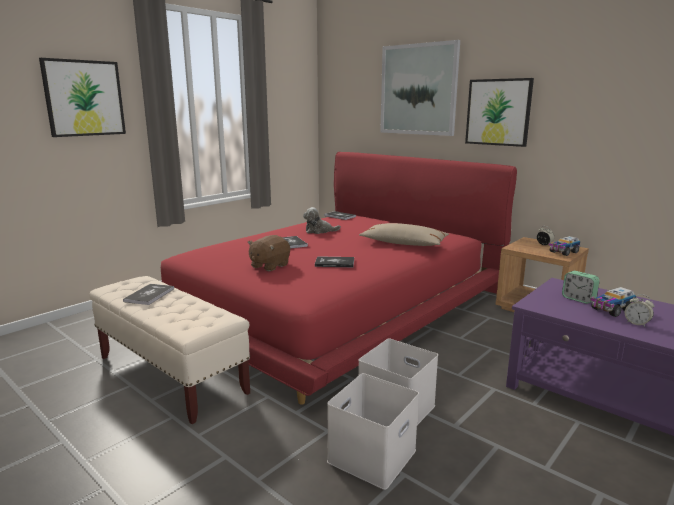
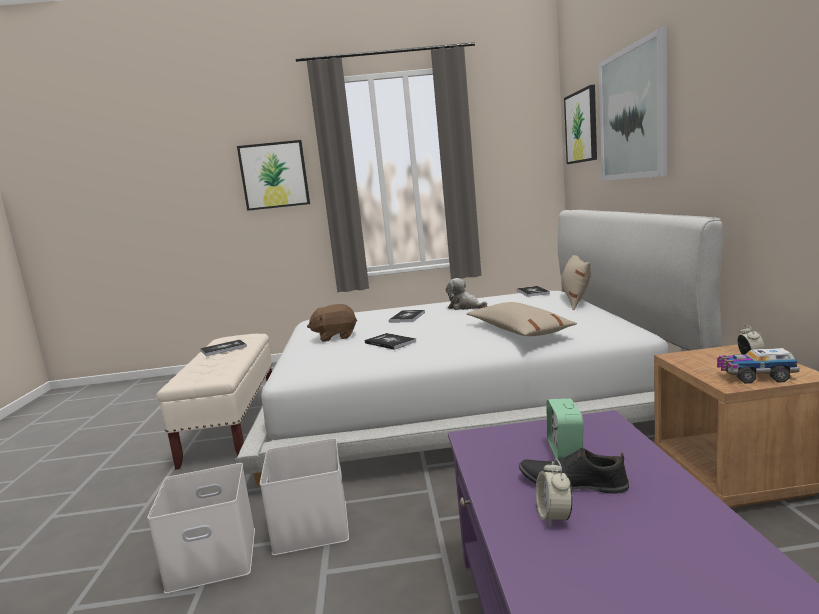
camera: 45 degrees right, 5 degrees down
red bed [161,152,517,405] -> white bed [235,210,723,486]
picture [465,78,534,147] -> picture moved to [564,85,597,164]
toy truck [590,287,636,317] -> black shoe [519,447,629,494]
none -> beige pillow [561,255,591,310]

